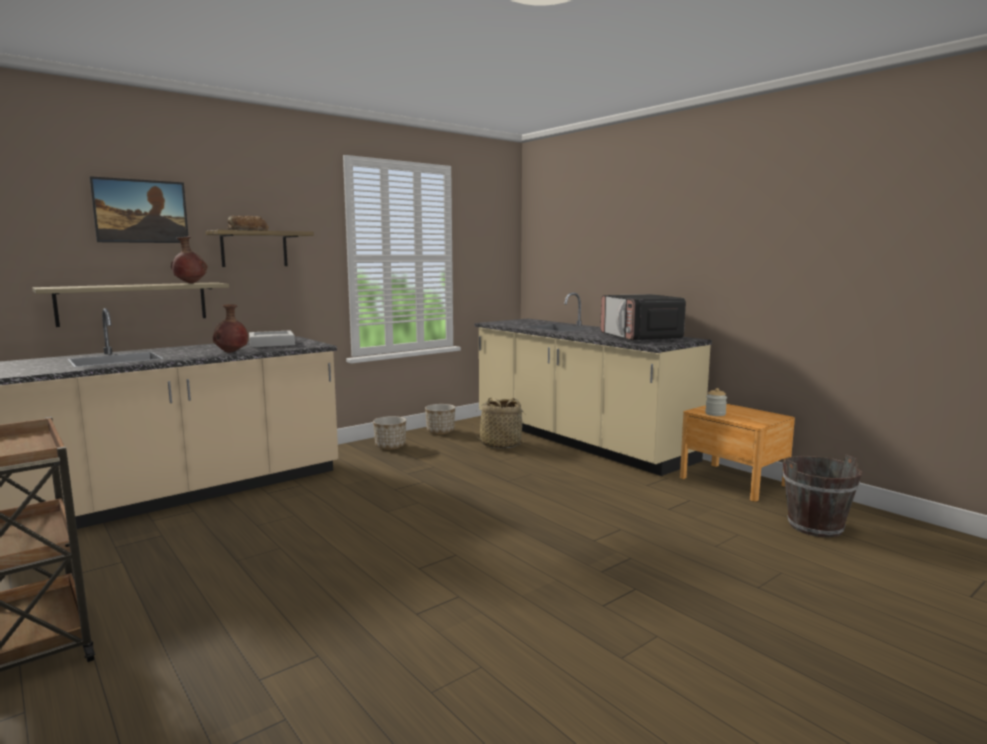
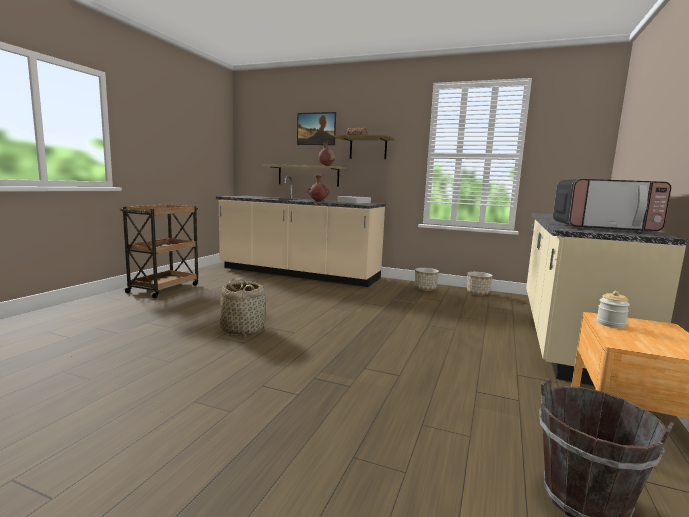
camera: 60 degrees right, 0 degrees up
basket [472,398,527,449] -> basket moved to [219,277,266,336]
microwave [600,294,686,341] -> microwave turned 120 degrees counterclockwise [553,179,671,232]

